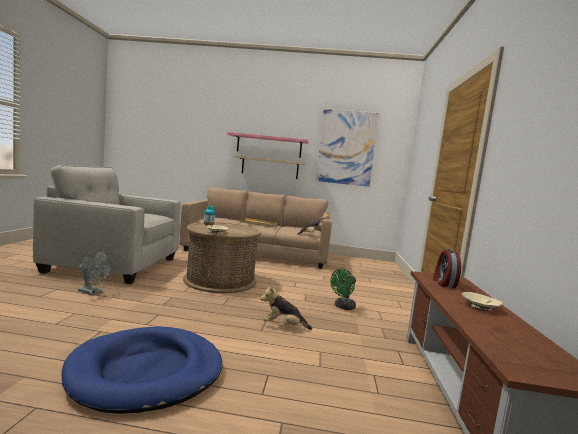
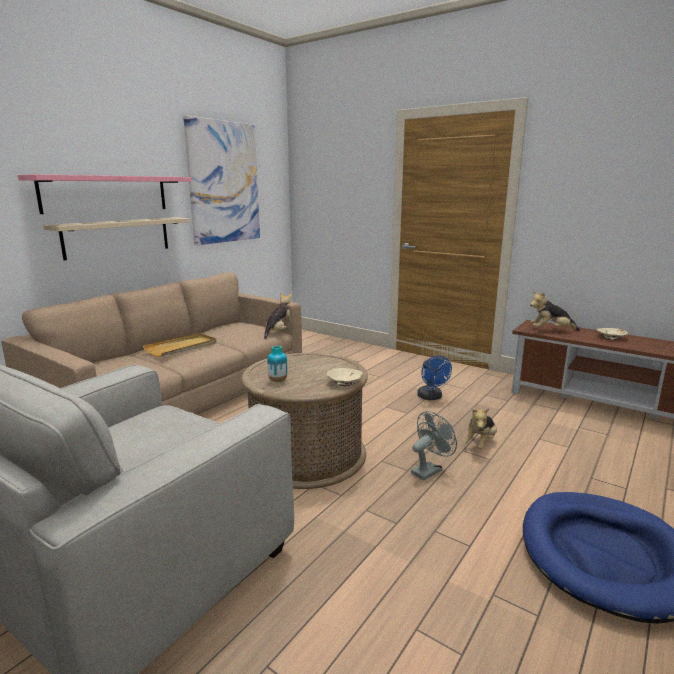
camera: 60 degrees left, 10 degrees up
grey fan [78,250,112,295] -> grey fan moved to [411,411,457,480]
green fan [330,269,356,310] -> blue fan [417,356,452,400]
alarm clock [433,249,461,288] -> plush toy [530,291,580,331]

